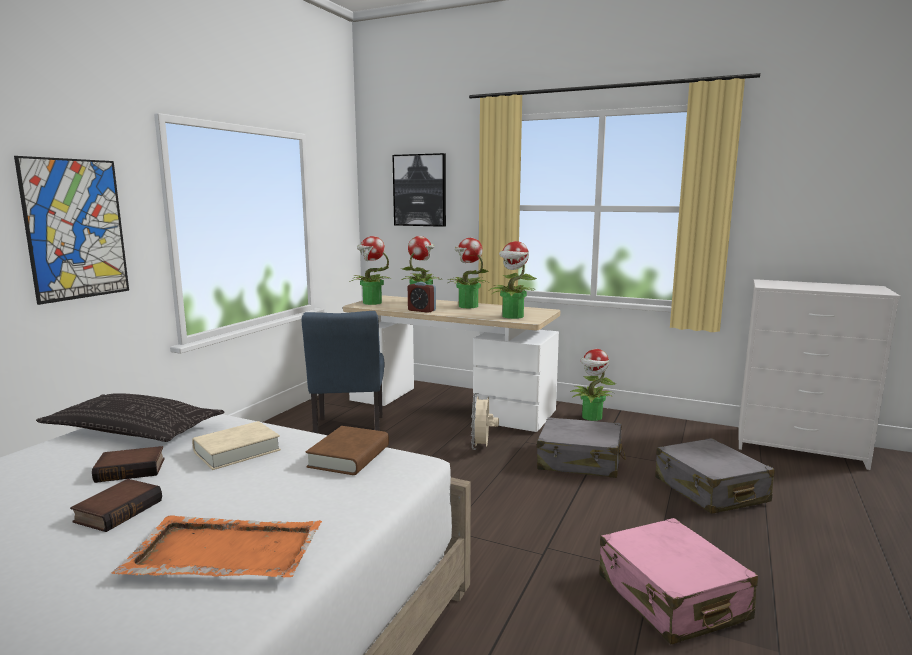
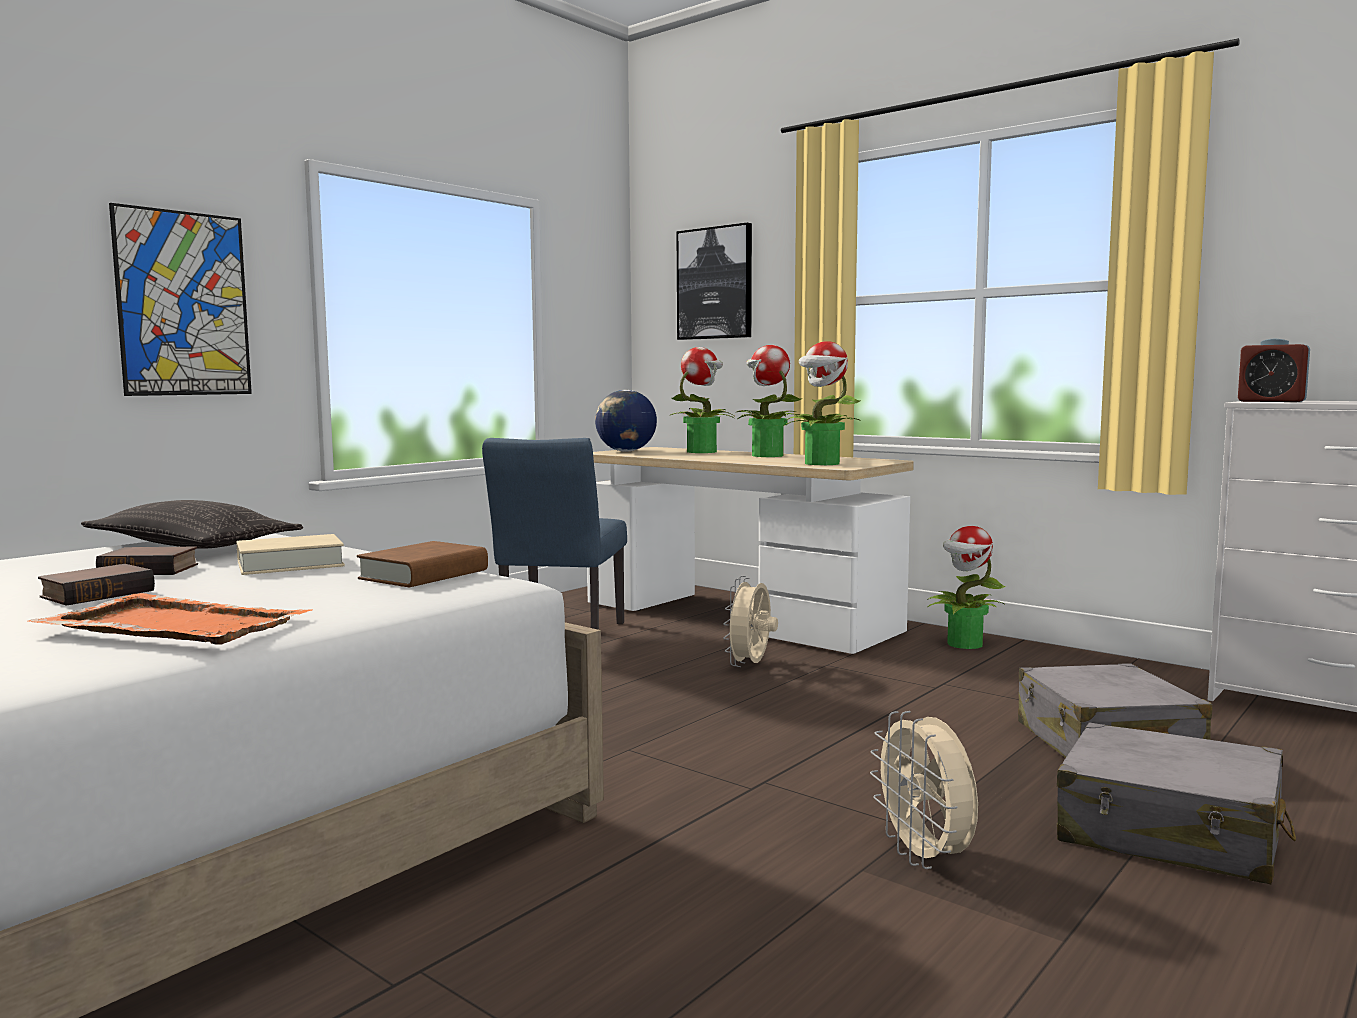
camera: 15 degrees right, 5 degrees down
potted plant [351,236,391,305] -> globe [595,390,657,452]
alarm clock [408,282,436,313] -> alarm clock moved to [1238,338,1310,402]
grey suitcase [537,417,626,478] -> grey suitcase moved to [1057,722,1296,884]
pink suitcase [600,518,758,644] -> beige fan [870,711,978,869]

